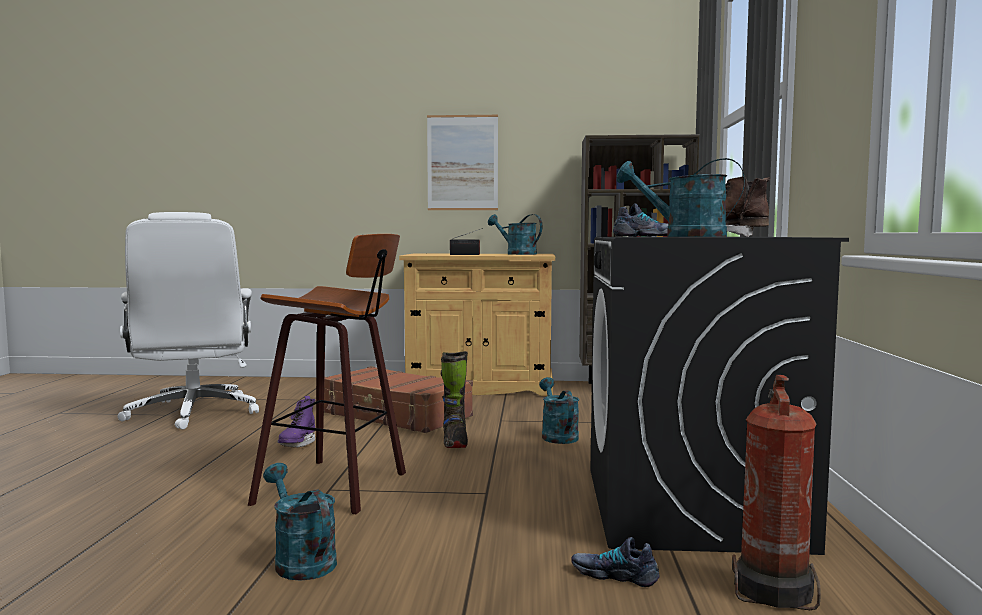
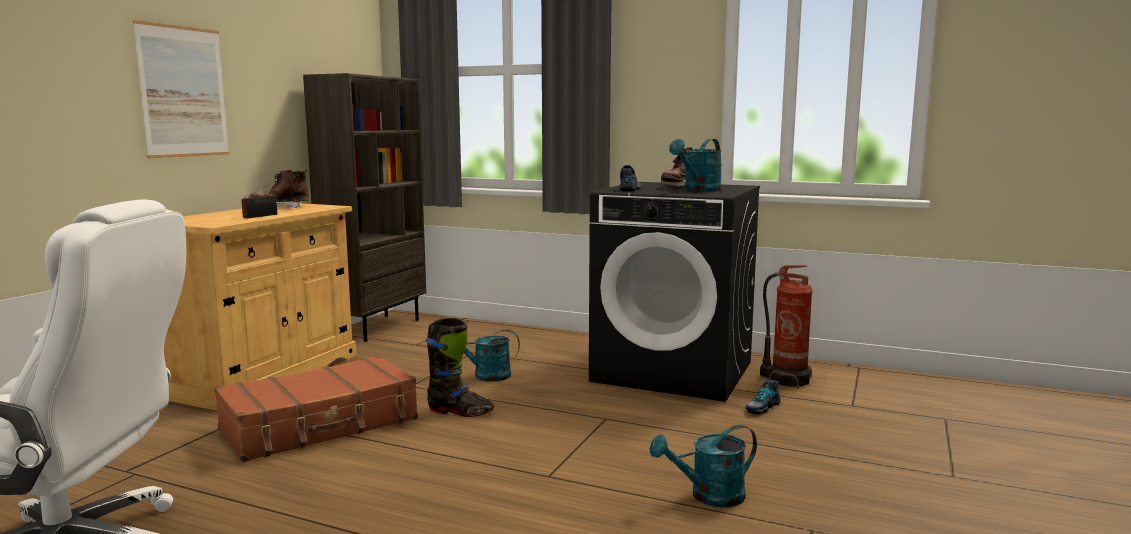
camera: 70 degrees left, 5 degrees up
stool [248,234,406,514] -> none
purple boot [277,396,315,448] -> none
turquoise watering can [488,214,542,255] -> brown boot [249,169,309,208]

